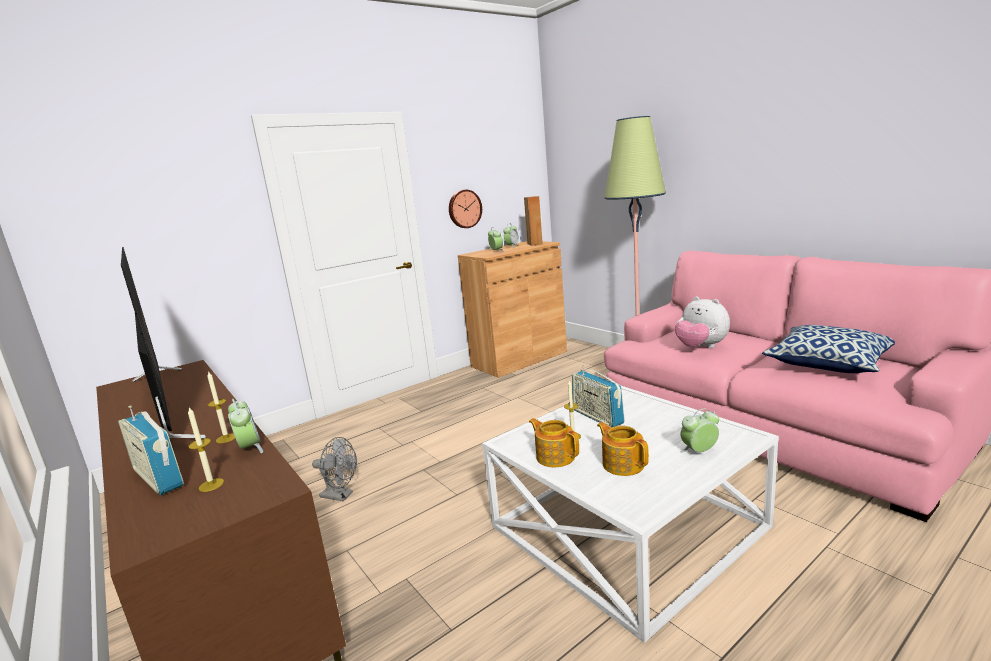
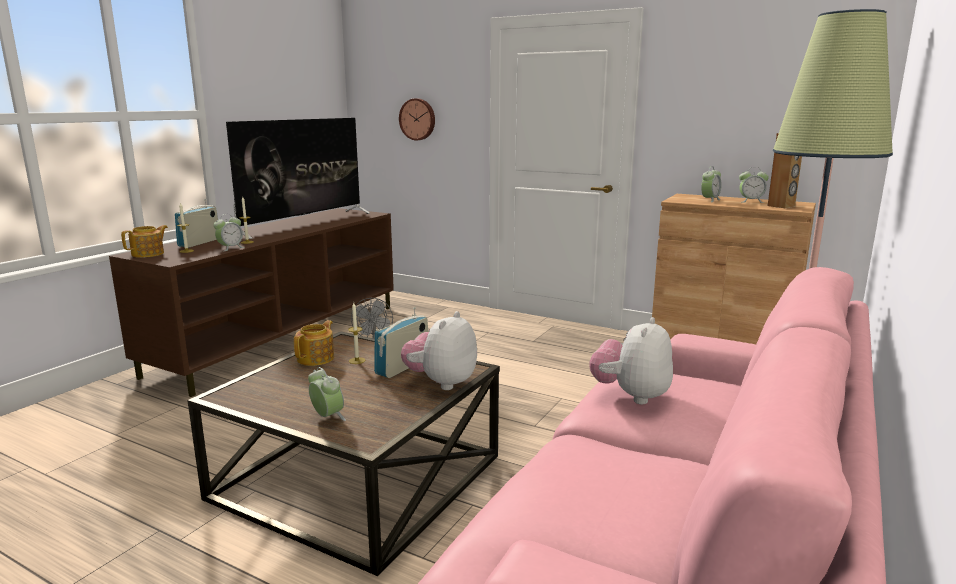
camera: 65 degrees right, 0 degrees up
wall clock [449,190,482,228] -> wall clock moved to [399,98,435,140]
white coffee table [482,386,779,643] -> brown coffee table [187,332,500,576]
teapot [597,422,649,476] -> teapot moved to [121,225,168,258]
pillow [762,325,895,373] -> none
none -> plush toy [401,311,477,390]

